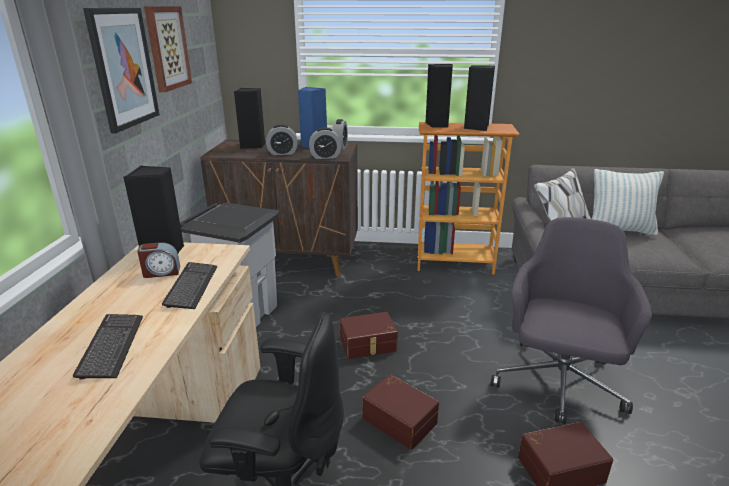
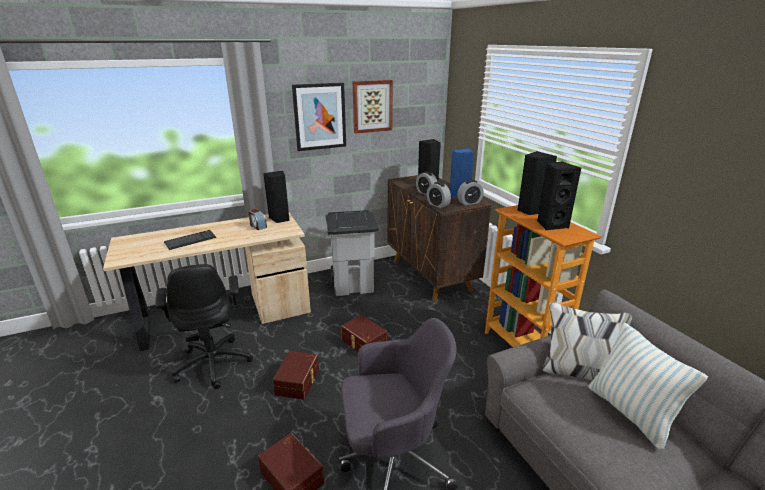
camera: 60 degrees right, 0 degrees up
keyboard [162,262,217,309] -> none

